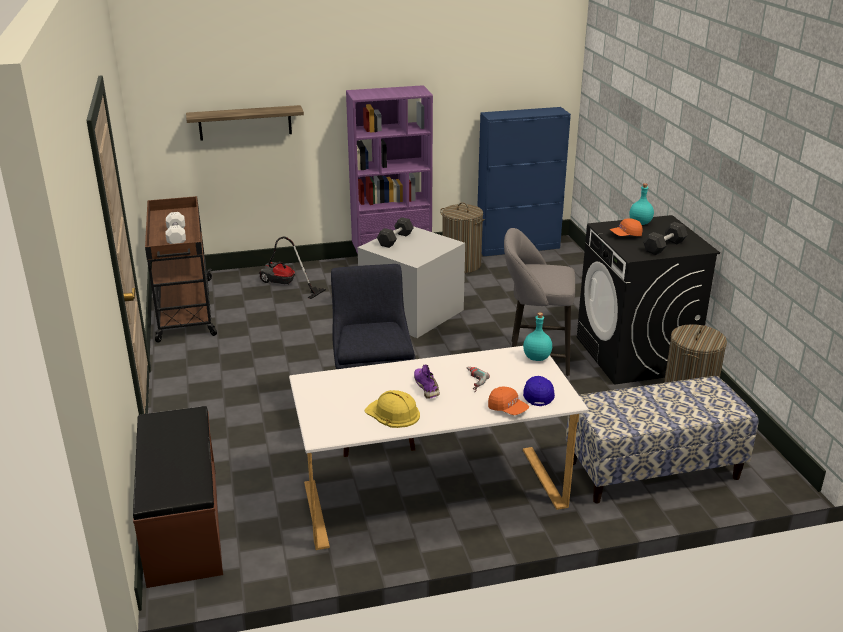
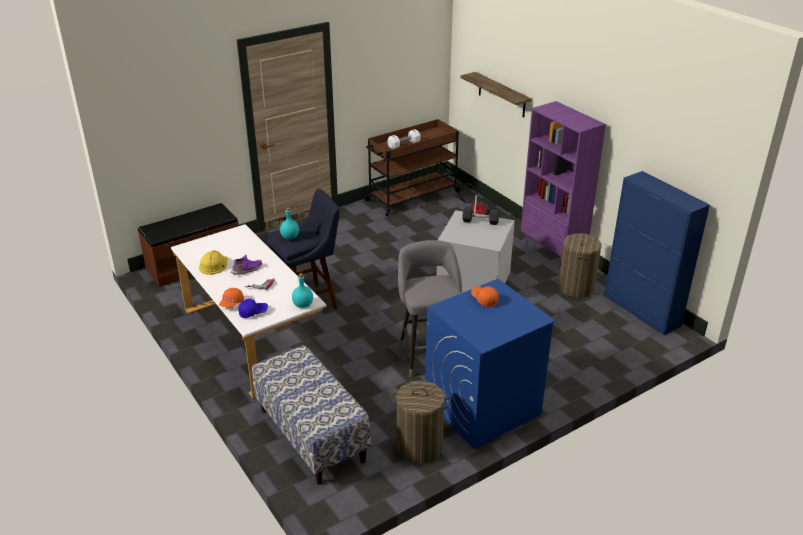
camera: 70 degrees right, 5 degrees up
black washing machine [577,215,720,385] -> blue washing machine [425,279,556,449]
turquoise bottle [630,183,654,225] -> turquoise bottle moved to [280,208,299,239]
grey dumbbell [643,222,688,255] -> none

